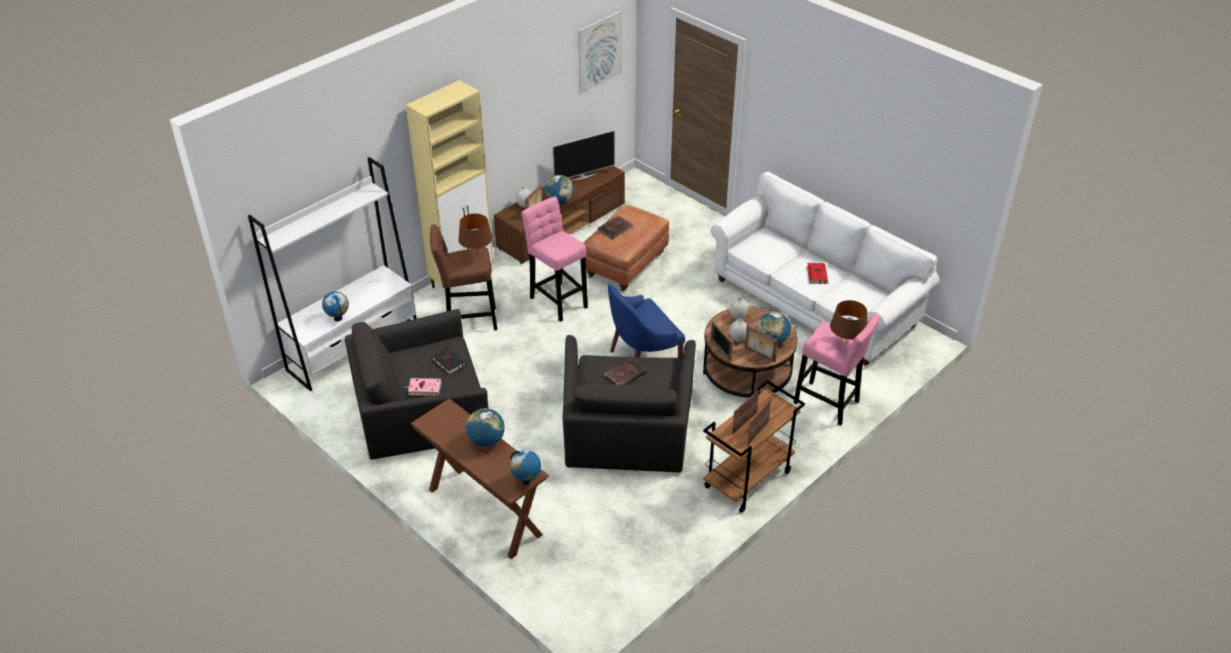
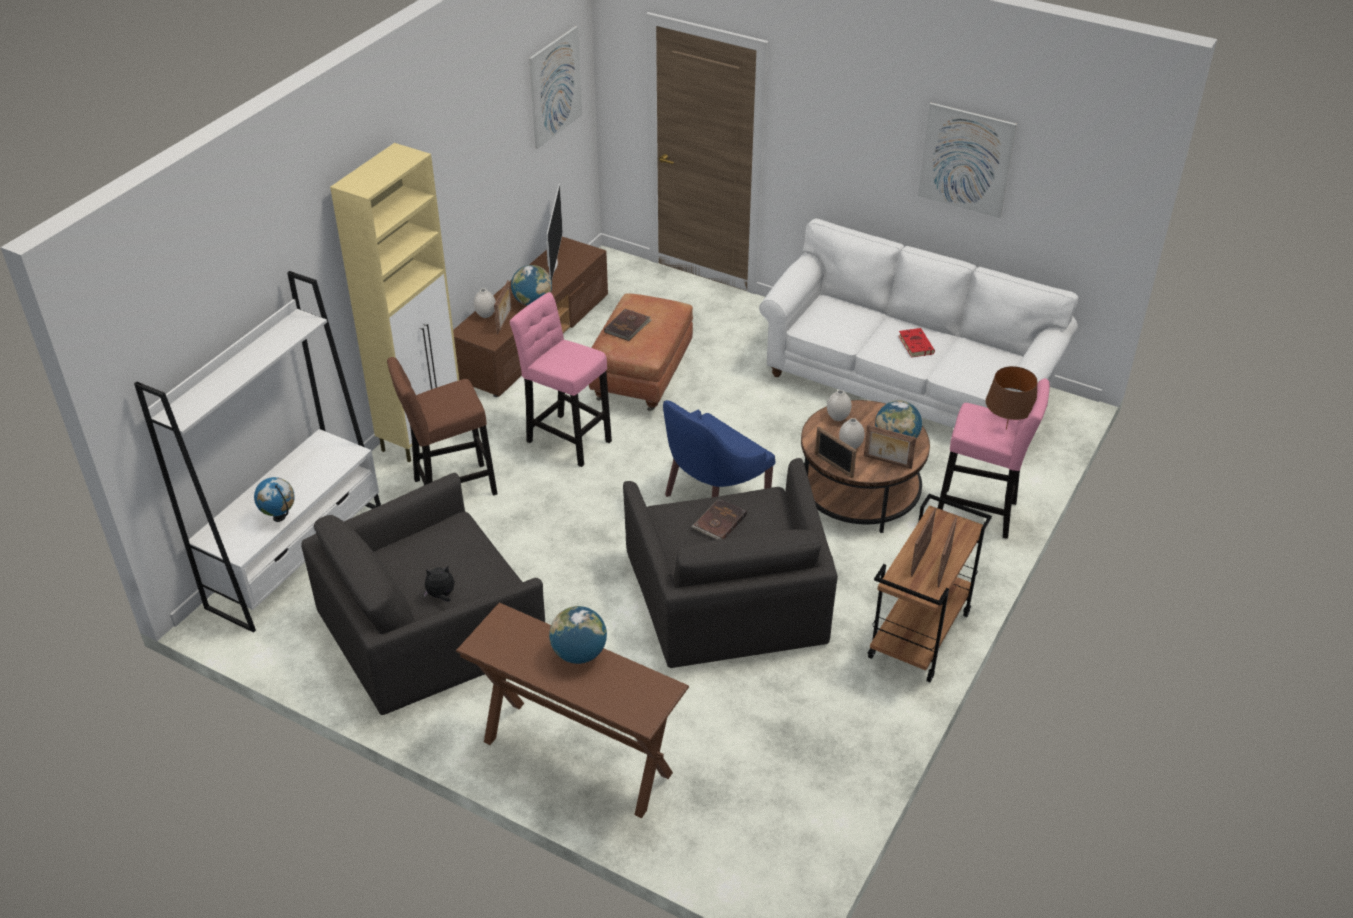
camera: 15 degrees left, 0 degrees up
pink book [404,378,441,396] -> plush toy [423,566,455,602]
black book [432,348,465,375] -> none
brown table lamp [458,214,493,253] -> none
globe [510,450,541,485] -> none
television [552,130,615,181] -> television turned 45 degrees counterclockwise [546,184,563,281]
none -> picture [918,103,1017,218]

